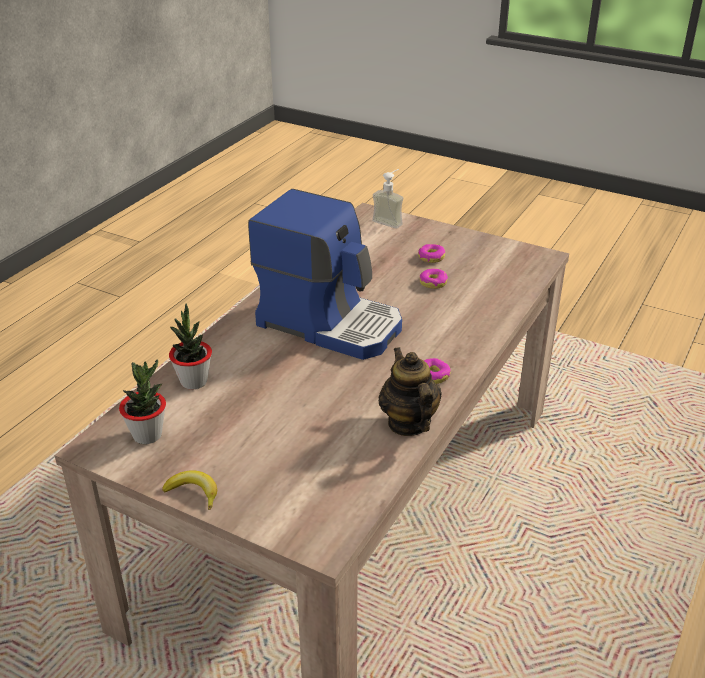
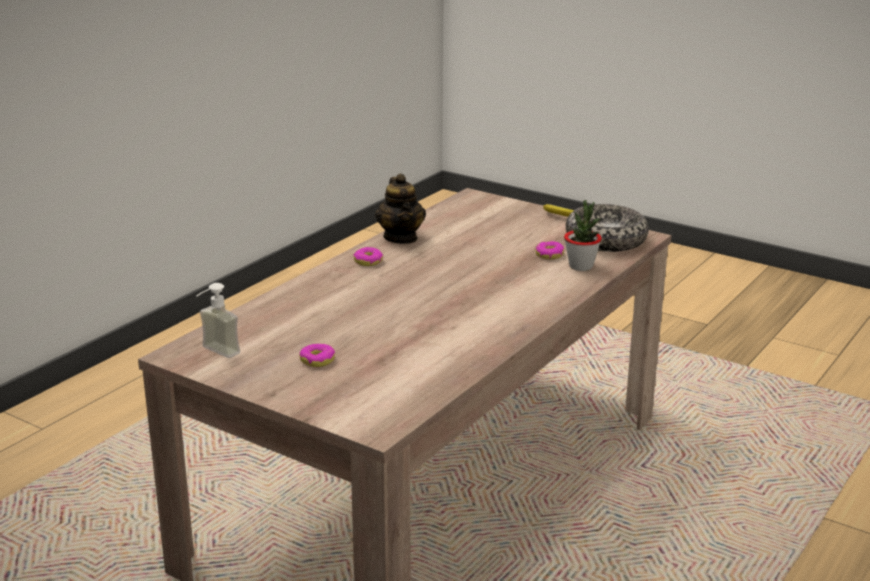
camera: 175 degrees left, 10 degrees down
potted plant [119,360,166,444] -> bowl [566,204,649,252]
coffee machine [248,189,402,360] -> none
soap dispenser [372,169,403,229] -> soap dispenser moved to [197,283,240,358]
donut [420,268,448,289] -> donut moved to [536,241,564,259]

